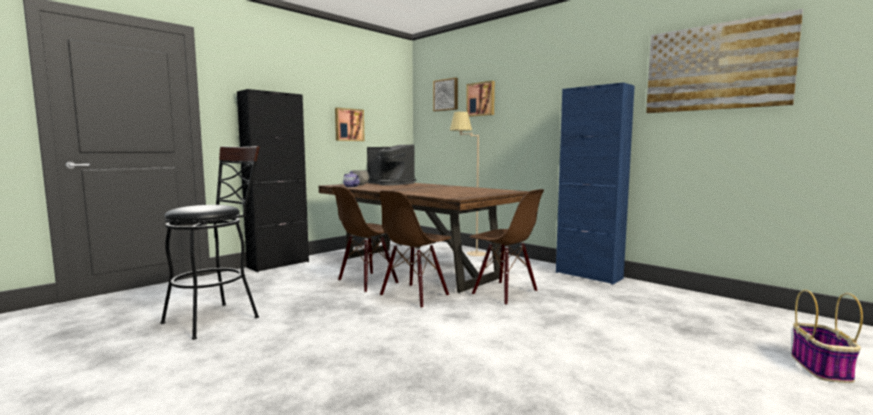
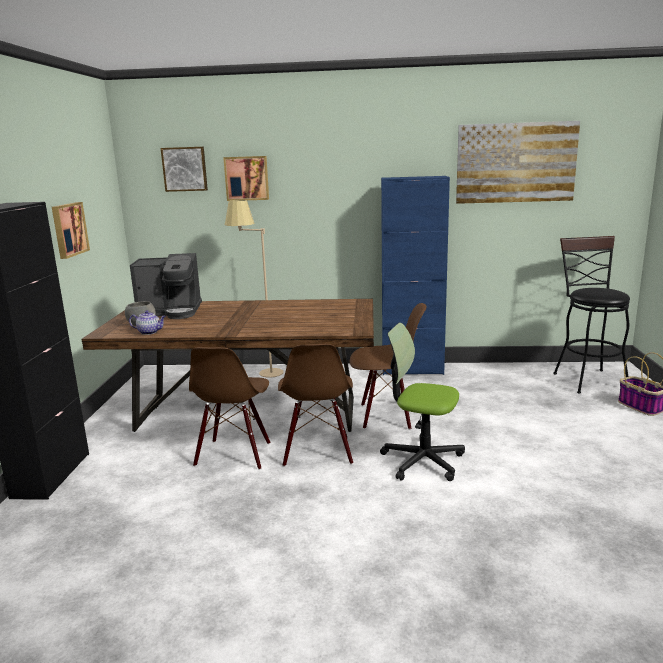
camera: 40 degrees left, 10 degrees up
black stool [160,146,260,340] -> black stool moved to [553,236,630,394]
none -> office chair [380,323,465,481]

